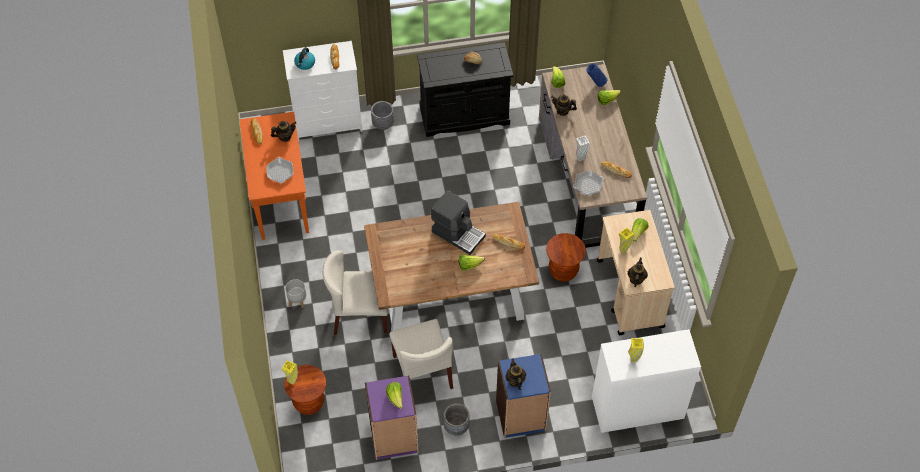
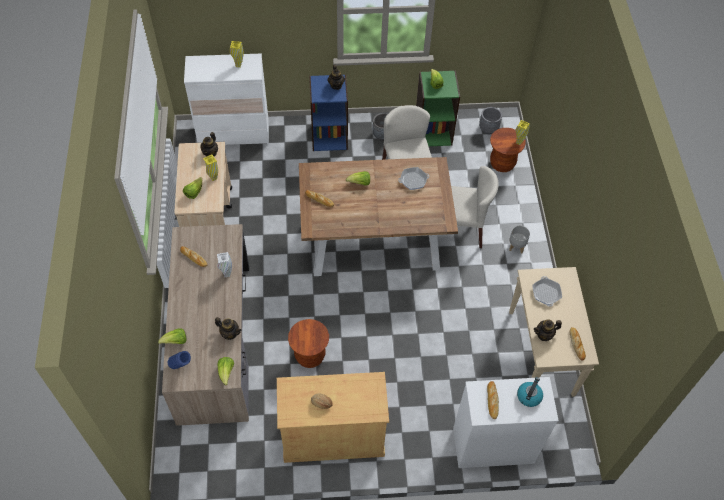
camera: 175 degrees left, 0 degrees up
orange console table [239,112,309,240] -> beige console table [509,267,599,397]
purple bookcase [365,375,419,460] -> green bookcase [416,71,460,146]
grey planter [371,101,394,130] -> grey planter moved to [479,107,502,134]
black cabinet [417,42,514,137] -> beige cabinet [277,372,389,463]
coffee machine [431,190,486,255] -> none
brown stool [546,233,586,282] -> brown stool moved to [288,319,329,368]
frying pan [573,171,604,195] -> frying pan moved to [398,167,430,190]

